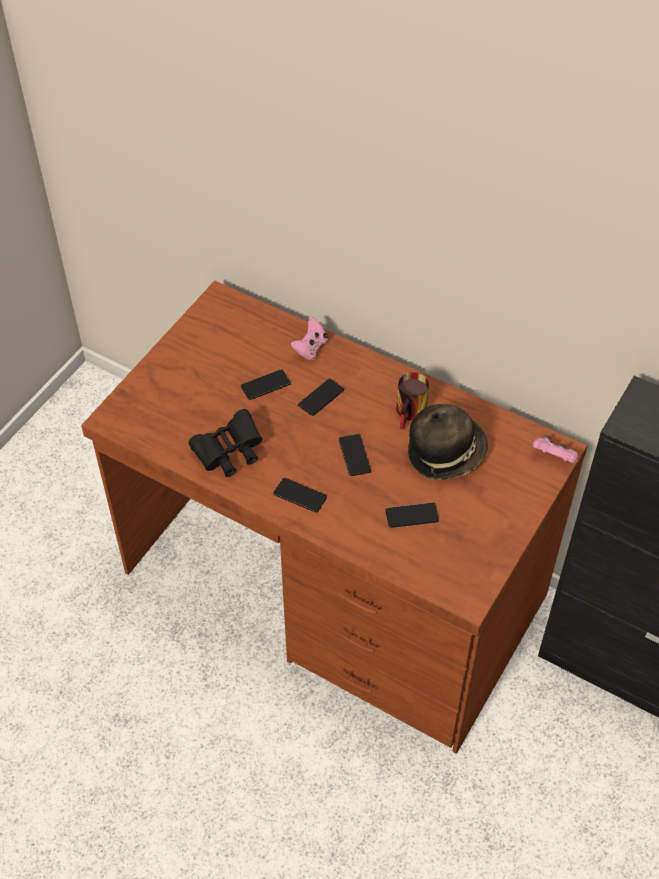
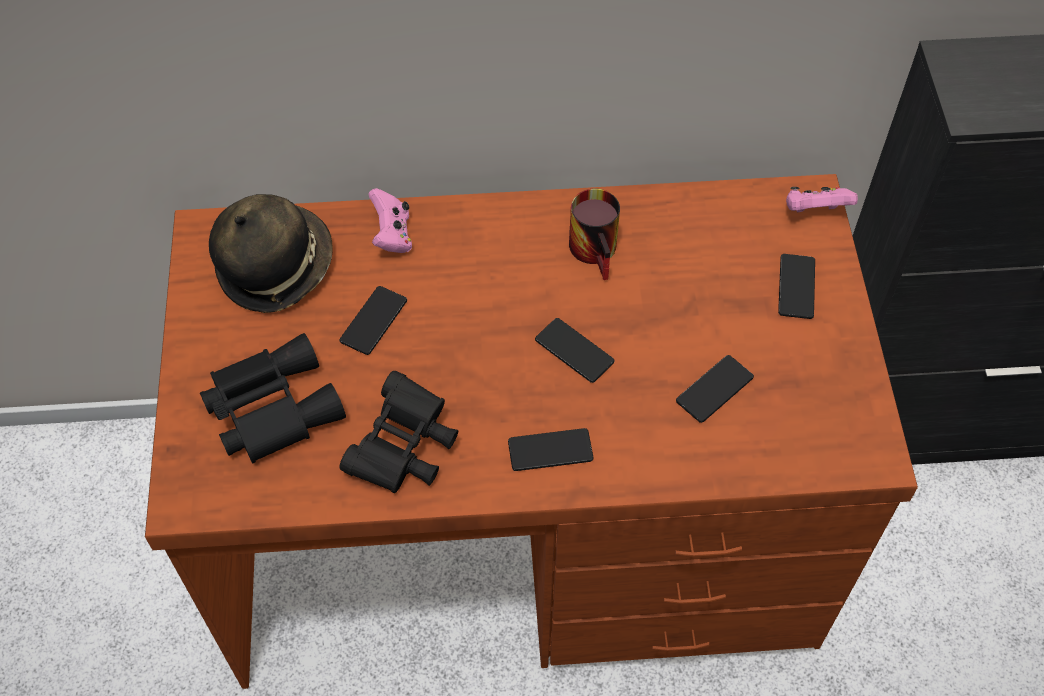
camera: 35 degrees left, 5 degrees up
phone [298,378,344,416] -> phone moved to [778,254,815,319]
hat [408,404,488,480] -> hat moved to [209,194,333,313]
none -> black binoculars [200,333,346,464]

